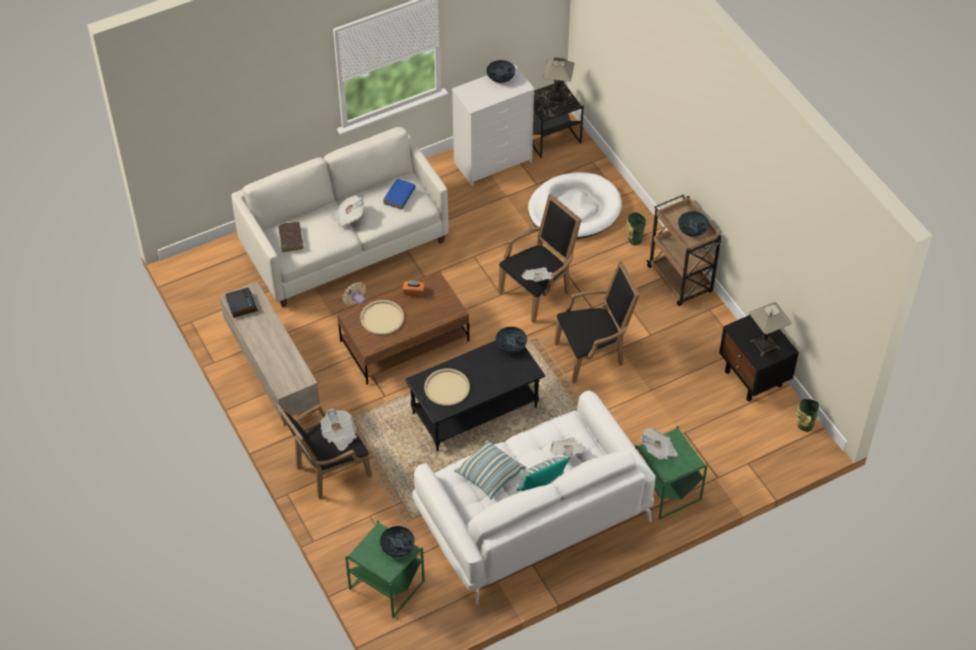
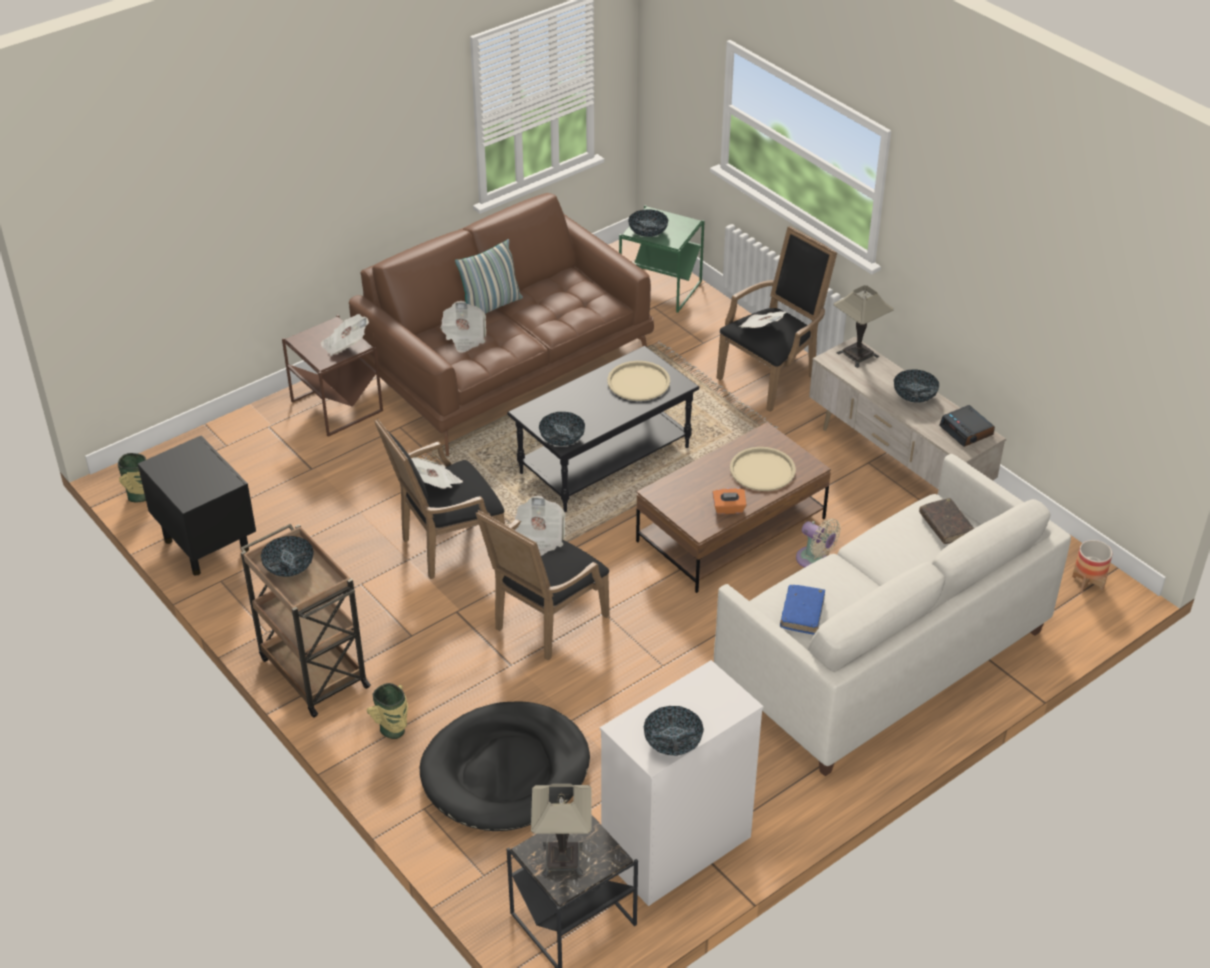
camera: 170 degrees right, 10 degrees down
newspaper [331,195,365,227] -> newspaper moved to [411,457,463,489]
white sofa [412,391,656,604] -> brown sofa [349,193,654,456]
pillow [454,440,526,499] -> none
white dog bed [528,172,622,239] -> black dog bed [420,701,590,831]
green side table [635,426,707,520] -> brown side table [282,315,383,437]
table lamp [749,302,792,357] -> table lamp moved to [834,285,894,368]
none -> bowl [894,369,939,403]
none -> planter [1072,540,1112,593]

